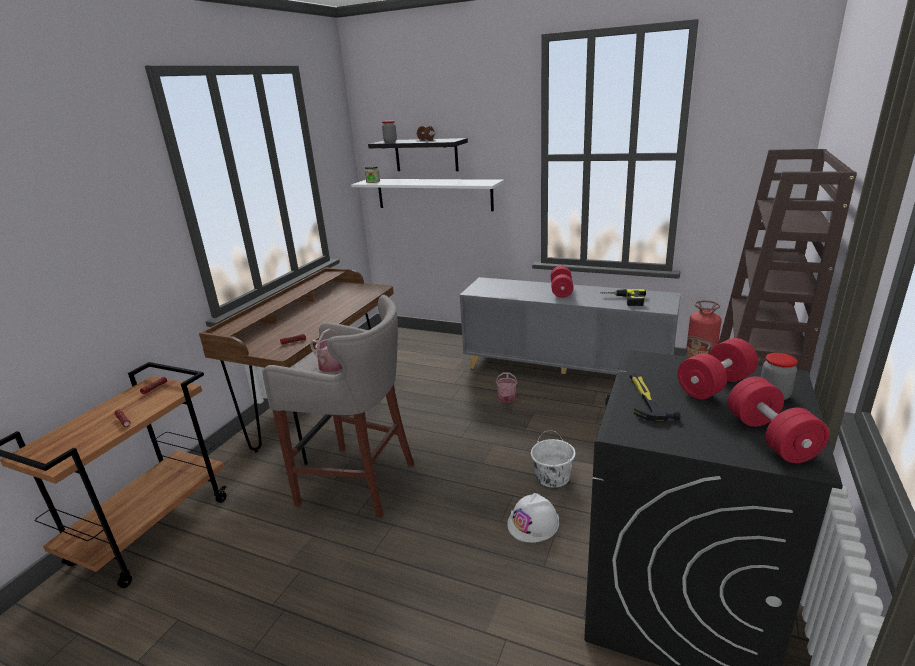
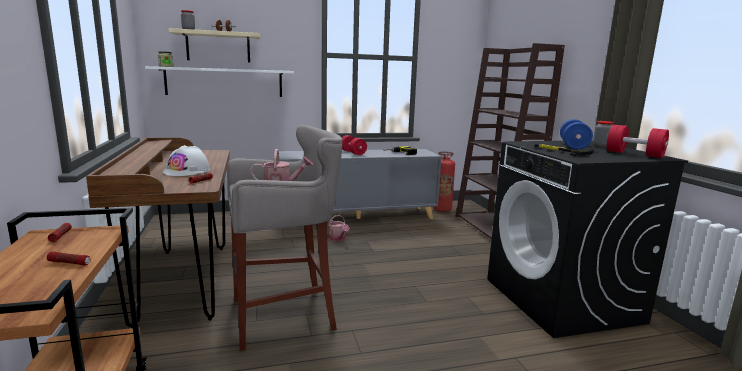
camera: 40 degrees left, 10 degrees down
black shelf [368,138,468,171] -> beige shelf [169,28,260,63]
white hard hat [507,493,559,543] -> white hard hat moved to [163,145,210,176]
white bucket [531,431,575,488] -> none
red dumbbell [678,338,758,399] -> blue dumbbell [560,119,593,149]

